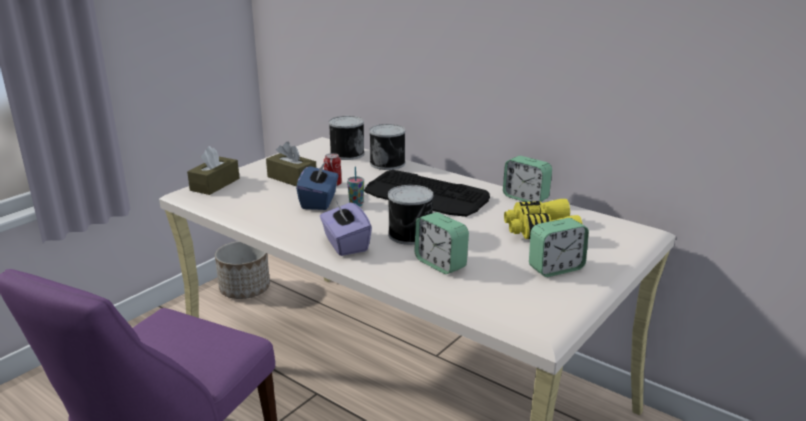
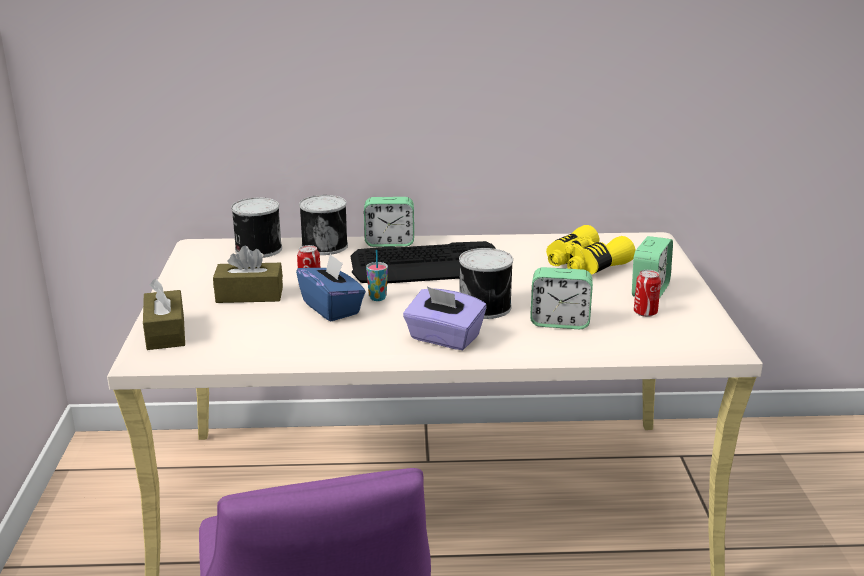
camera: 40 degrees left, 0 degrees up
planter [215,241,270,299] -> none
alarm clock [503,156,552,202] -> alarm clock moved to [364,197,414,247]
none -> can [634,270,661,317]

